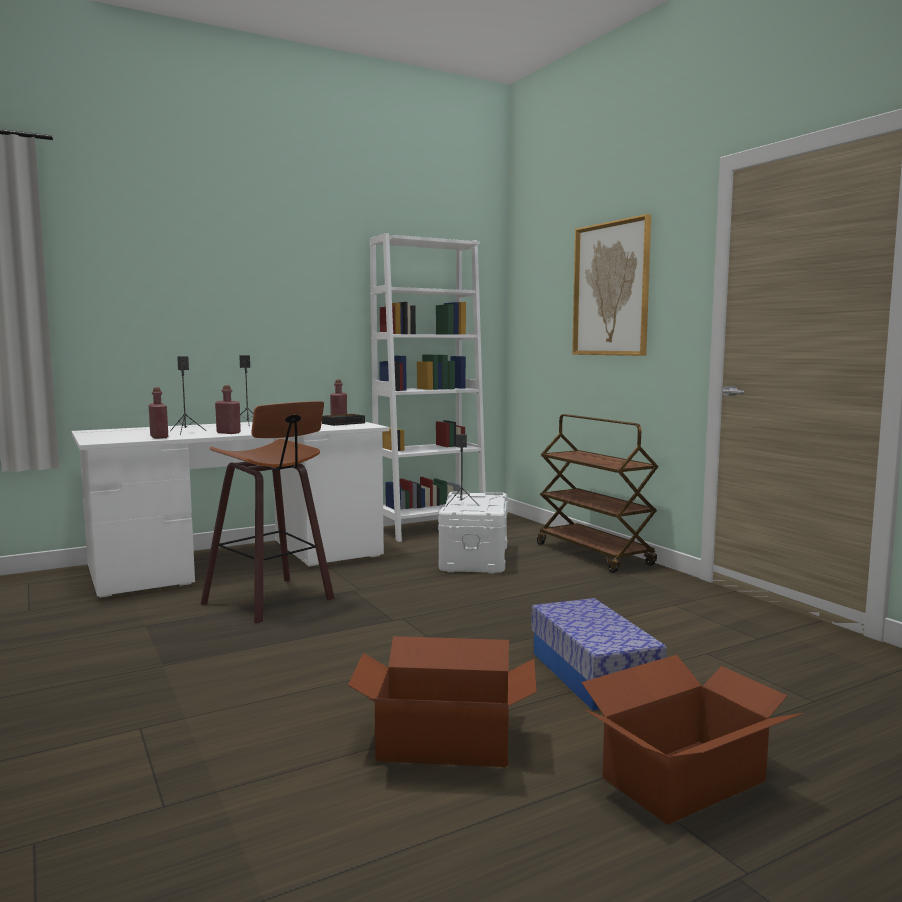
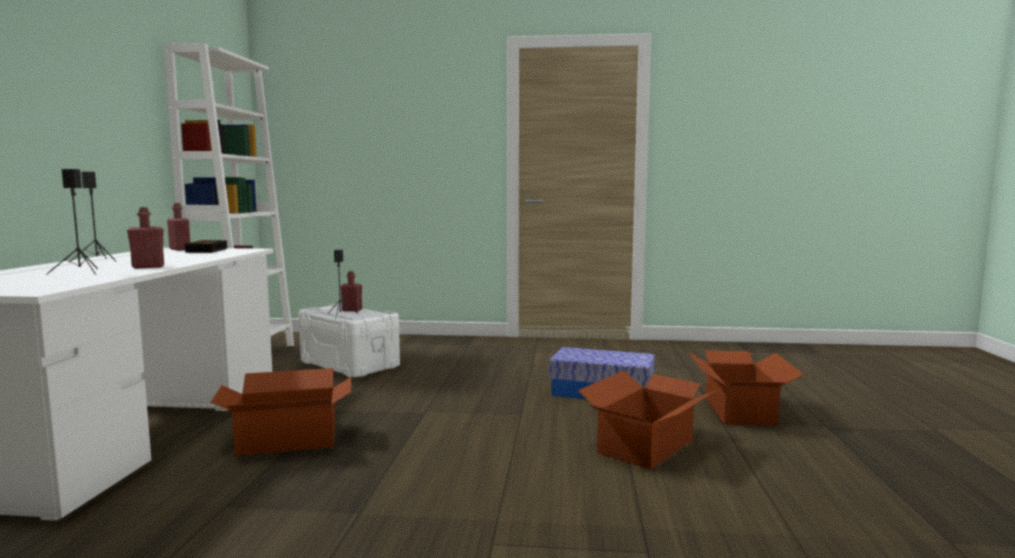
camera: 55 degrees left, 0 degrees up
red bottle [149,387,168,439] -> red bottle moved to [341,271,362,312]
stool [201,401,335,624] -> cardboard box [211,368,351,456]
brown cart [537,414,659,573] -> none
picture [572,214,651,356] -> none

